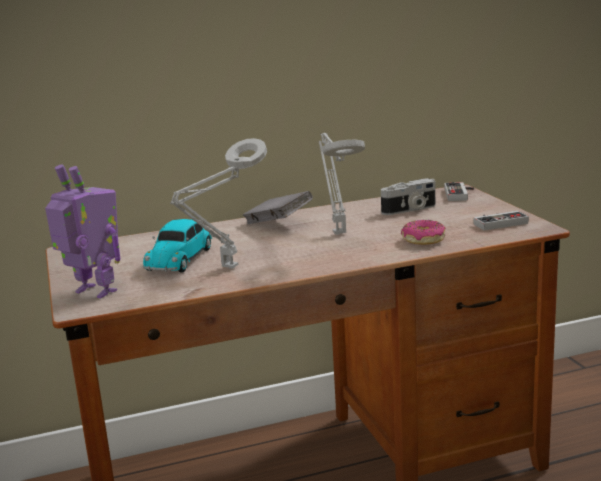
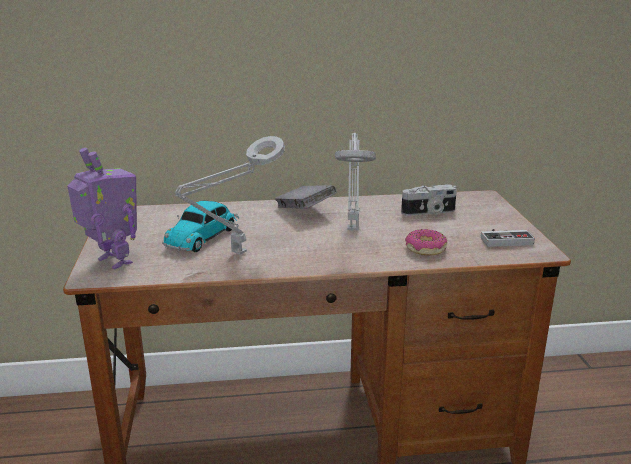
camera: 10 degrees right, 5 degrees up
game controller [444,182,474,201] -> none

